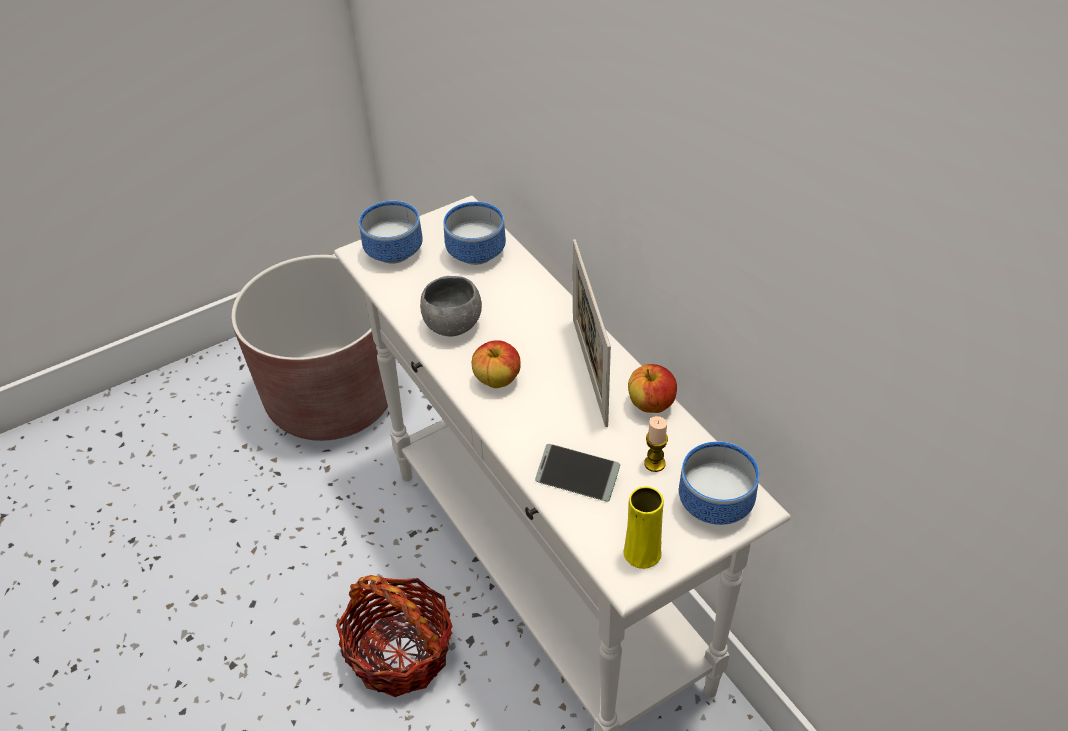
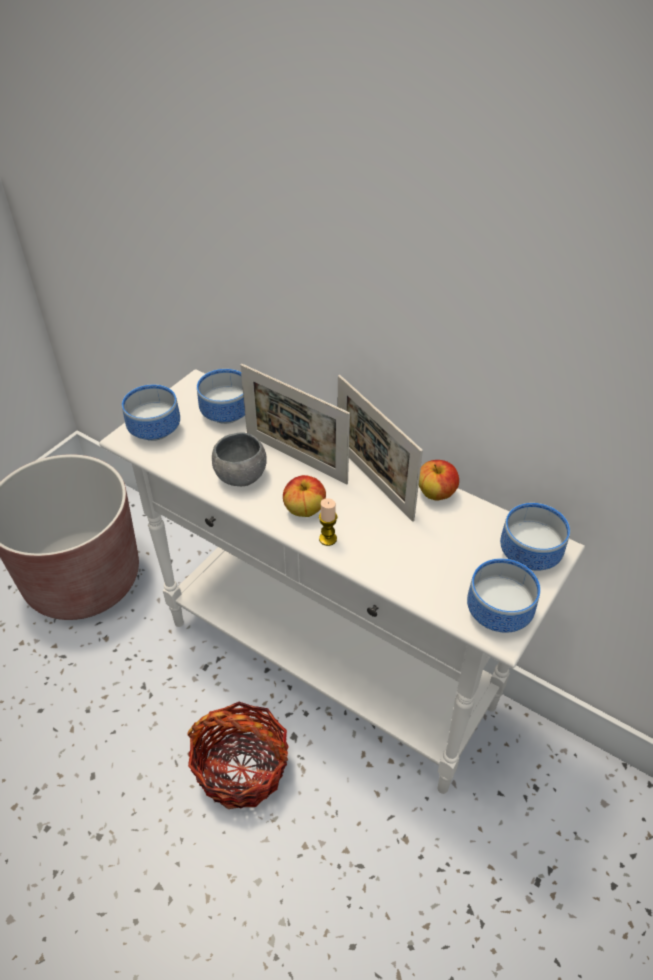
camera: 25 degrees left, 0 degrees up
phone [535,444,620,501] -> none
yellow vase [623,487,664,569] -> bowl [467,558,541,633]
candle [644,416,668,472] -> candle moved to [319,498,337,546]
none -> picture frame [240,364,350,485]

